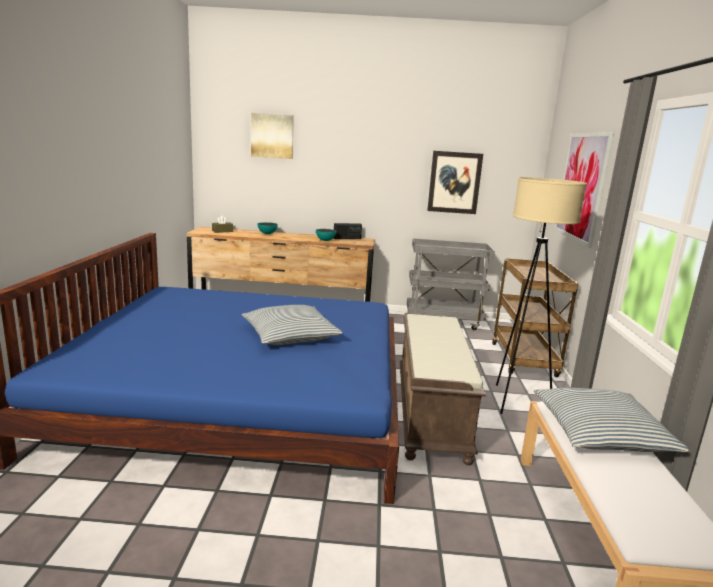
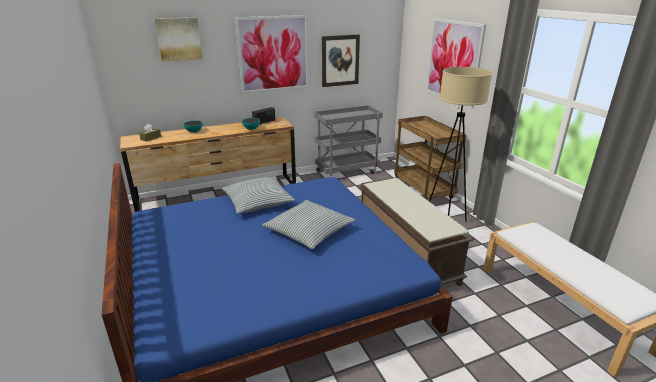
camera: 25 degrees left, 10 degrees up
pillow [534,388,690,452] -> pillow moved to [222,177,295,214]
none -> picture [235,15,309,94]

